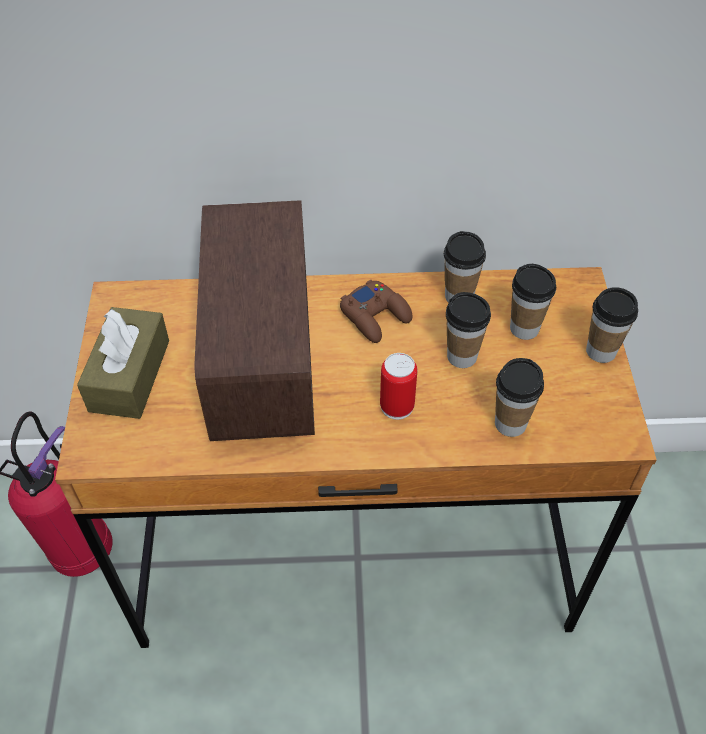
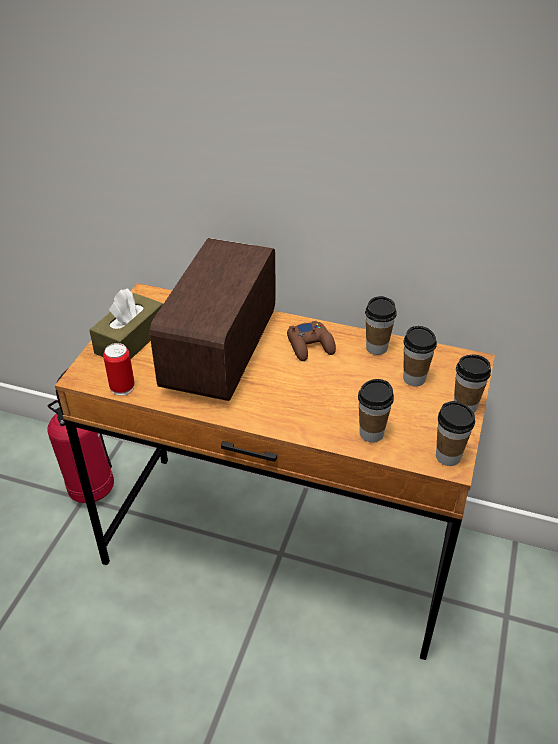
camera: 20 degrees right, 10 degrees down
can [380,353,417,420] -> can moved to [103,343,135,396]
cup [446,292,491,368] -> cup moved to [436,401,475,466]

